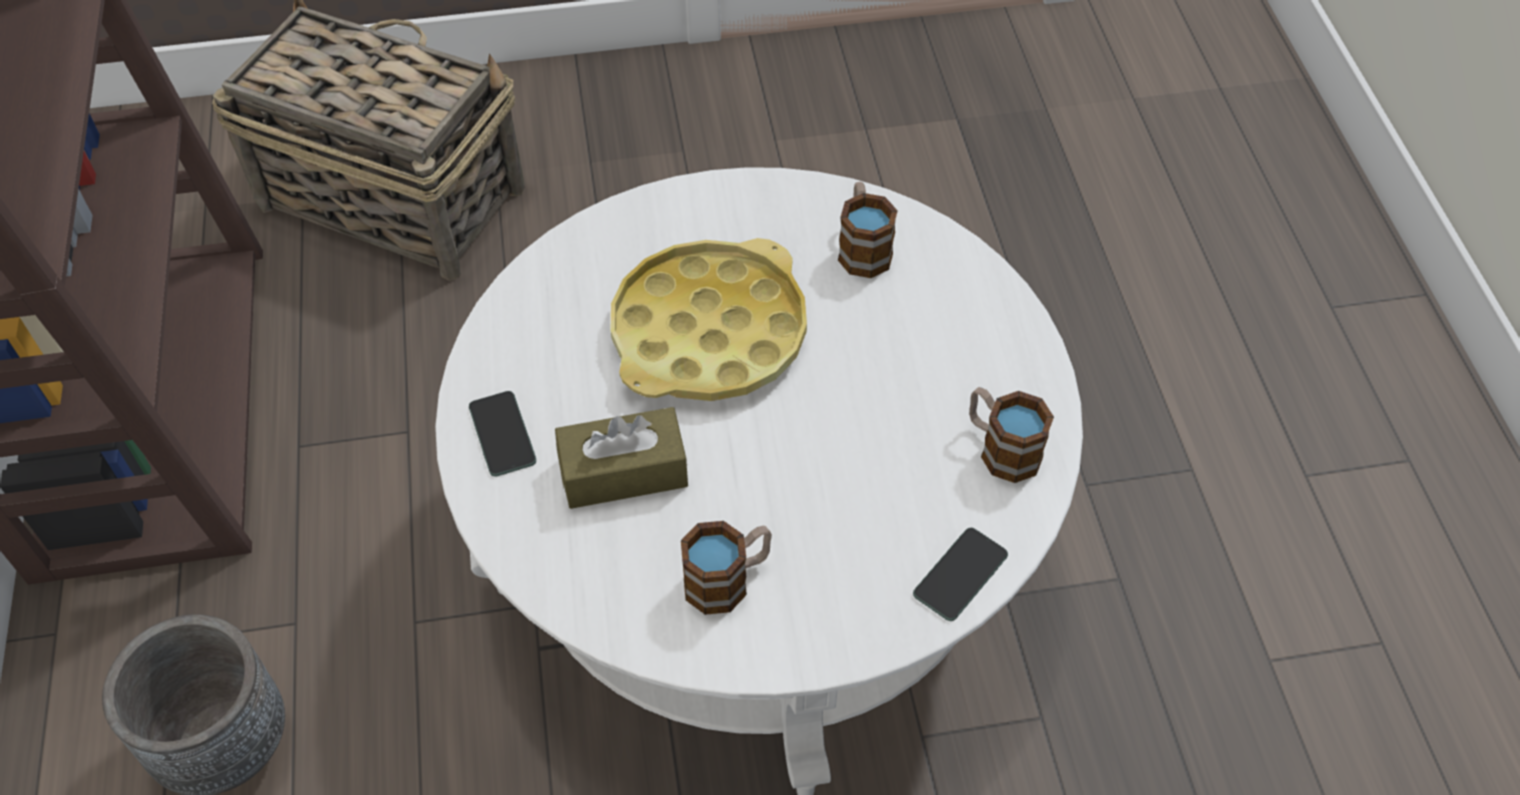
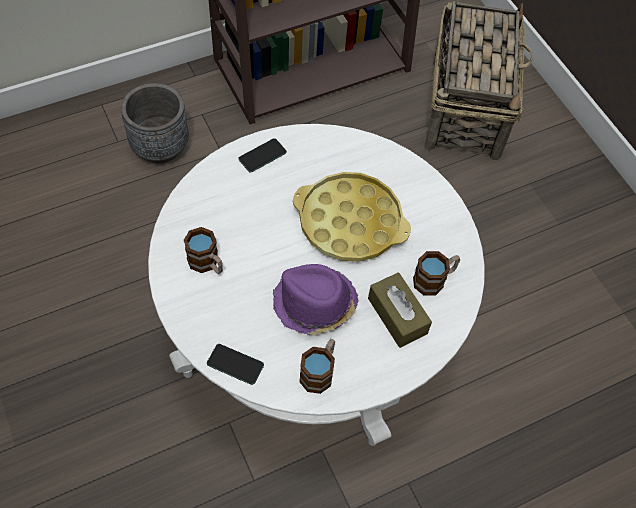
camera: 70 degrees right, 5 degrees up
brown tissue box [555,407,688,509] -> brown tissue box moved to [368,272,432,348]
none -> purple hat [273,264,358,336]

